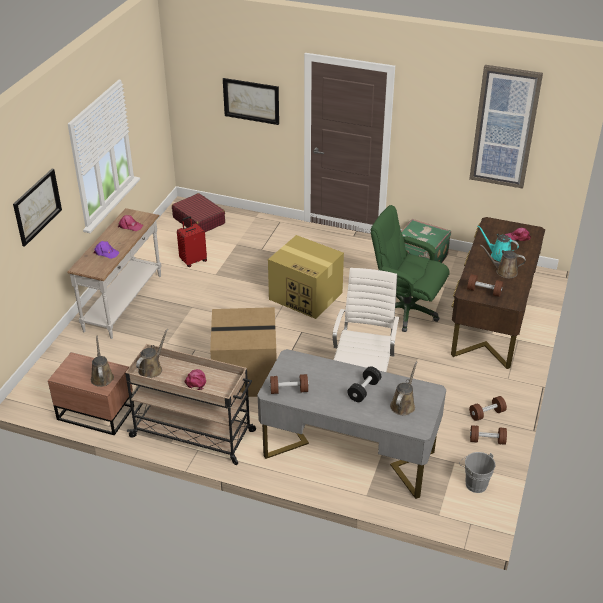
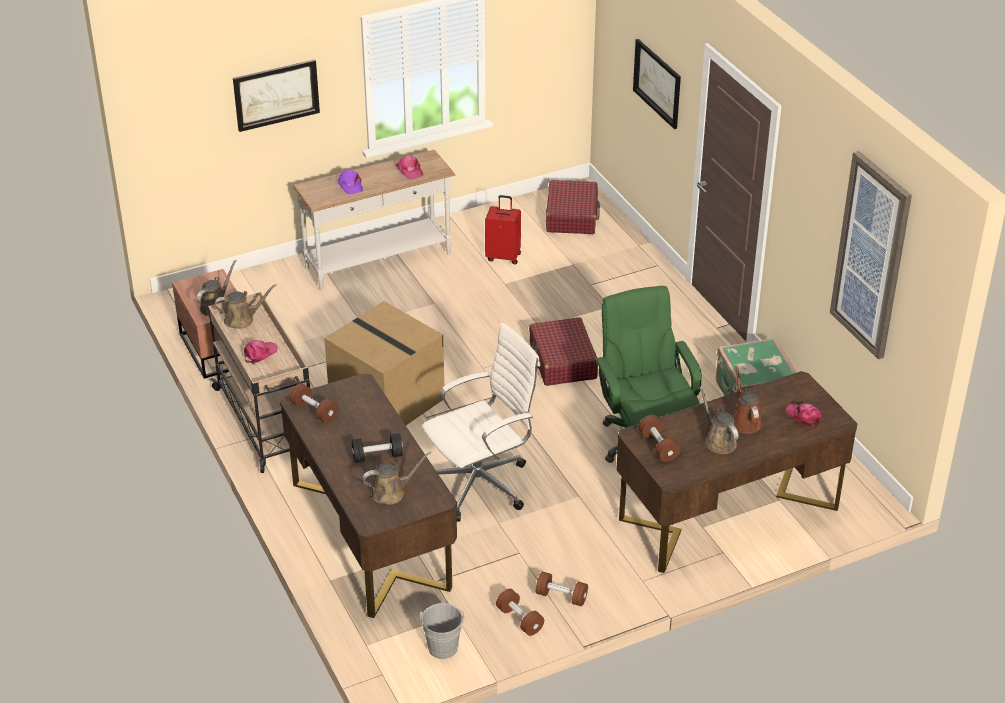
camera: 45 degrees right, 0 degrees up
grey desk [257,349,446,499] -> brown desk [280,373,458,618]
cardboard box [268,235,344,319] -> red suitcase [529,317,598,386]
turquoise watering can [477,225,519,262] -> brown watering can [733,365,762,434]

